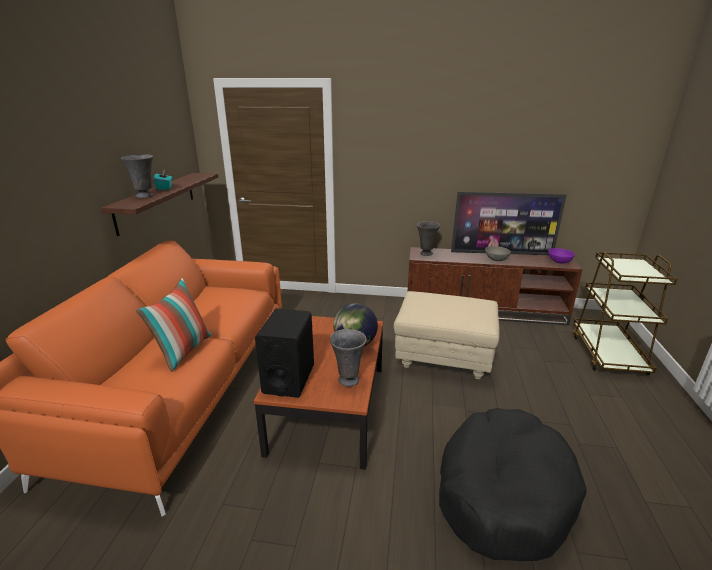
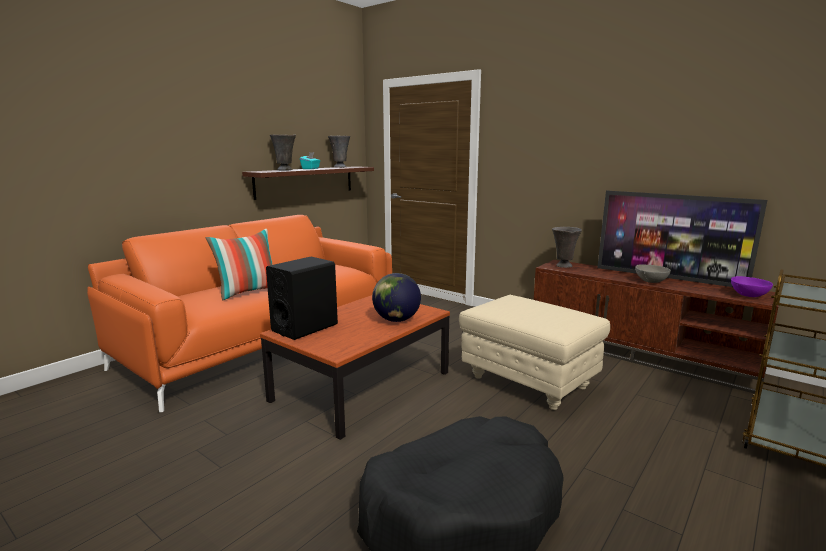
camera: 30 degrees right, 10 degrees down
grey vase [330,329,367,387] -> grey vase moved to [328,136,350,168]

